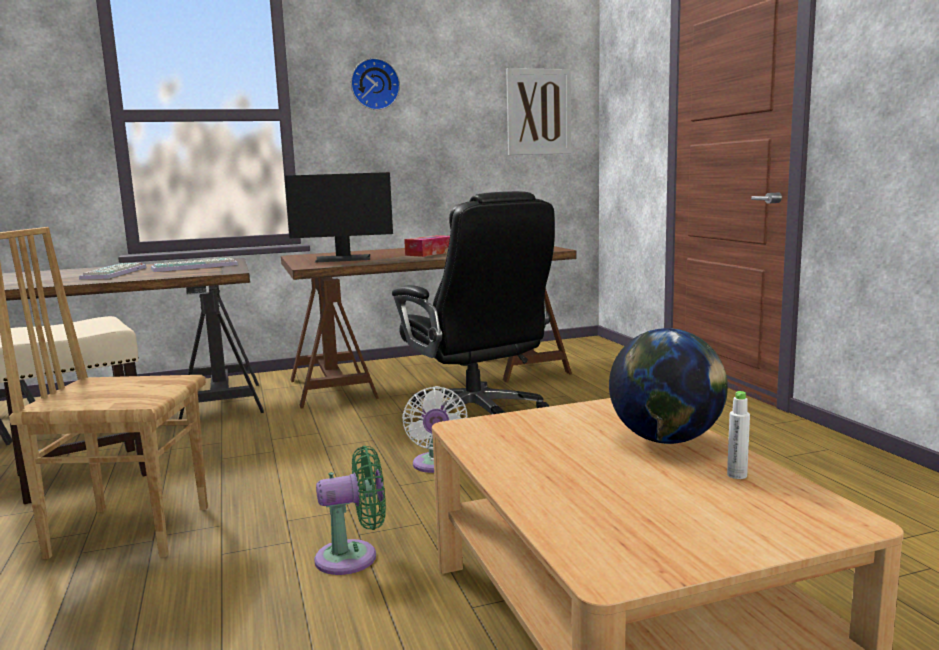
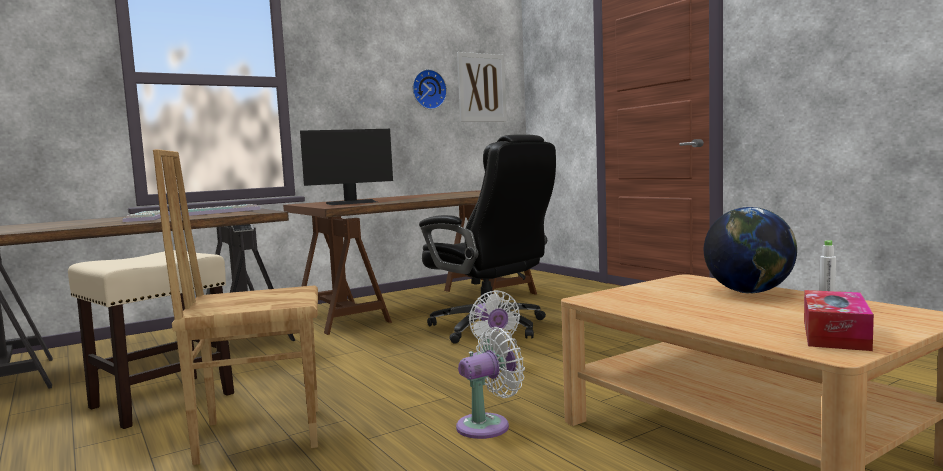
camera: 15 degrees left, 5 degrees down
green fan [314,446,386,575] -> white fan [456,327,525,439]
wall clock [351,58,400,110] -> wall clock moved to [413,69,447,109]
tissue box [404,235,450,257] -> tissue box moved to [804,290,874,351]

